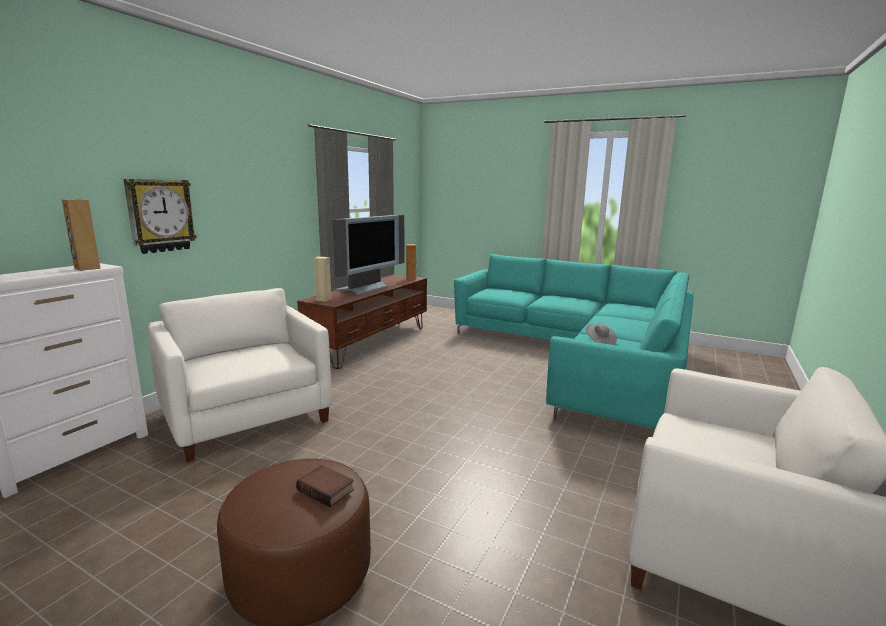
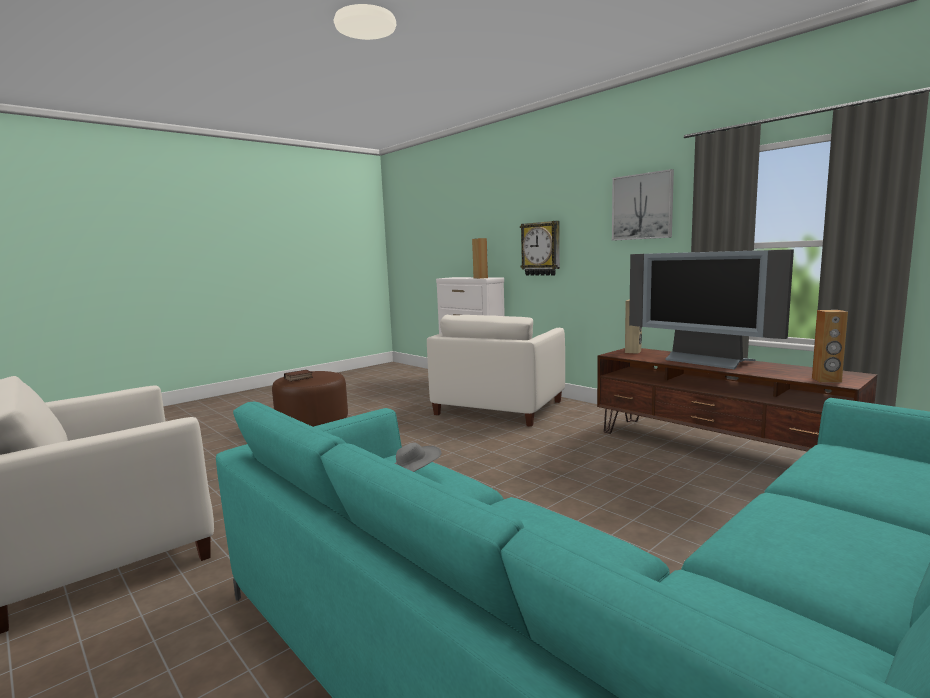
camera: 110 degrees right, 5 degrees down
white armchair [148,288,332,462] -> white armchair turned 135 degrees clockwise [427,315,565,427]
none -> picture [612,169,674,241]

